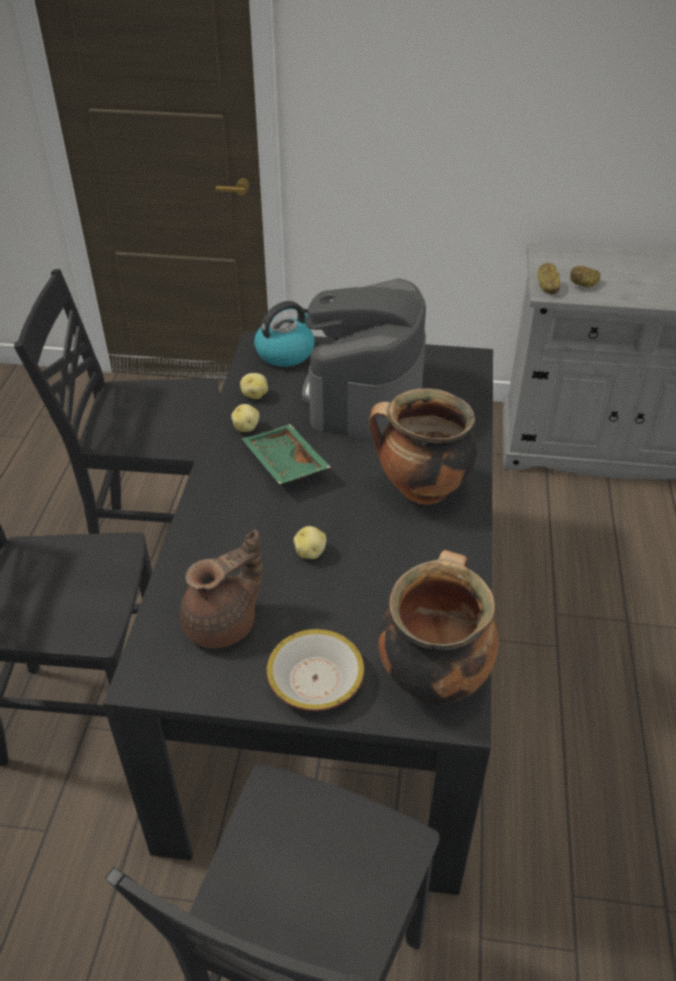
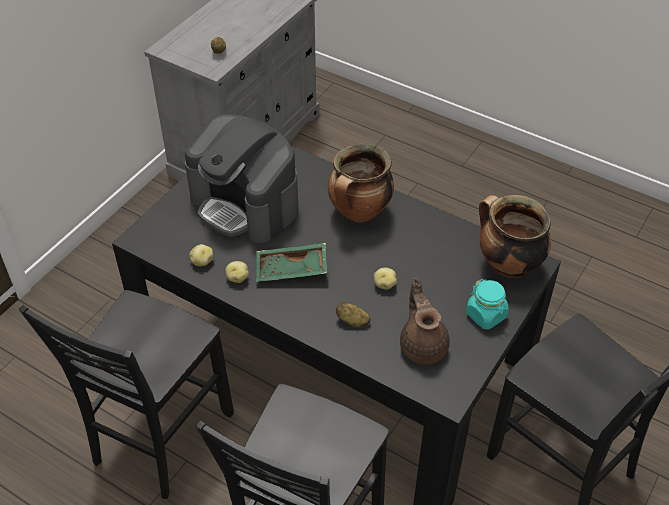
camera: 65 degrees left, 5 degrees up
kettle [254,301,315,367] -> none
bowl [267,629,364,711] -> turquoise jar [466,279,509,330]
potato [538,263,560,294] -> potato moved to [336,302,370,327]

